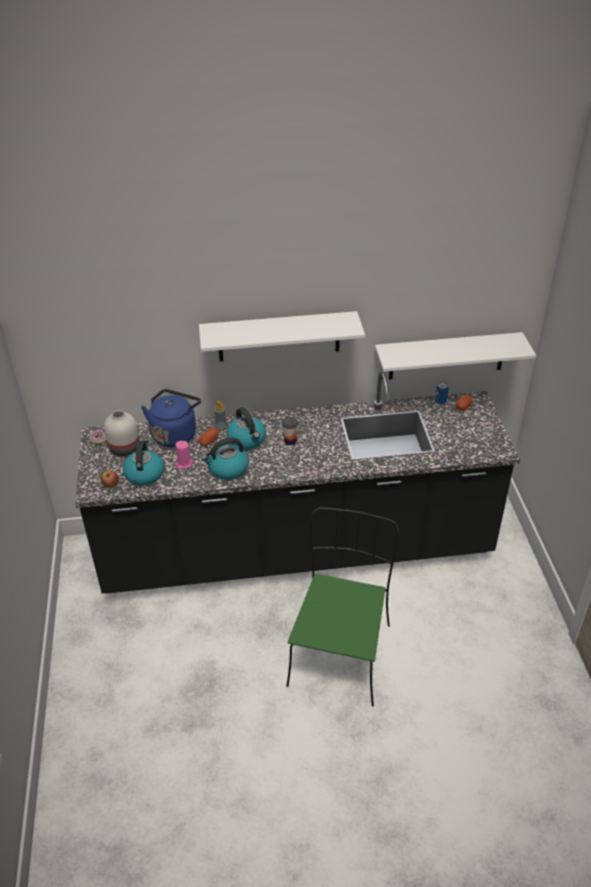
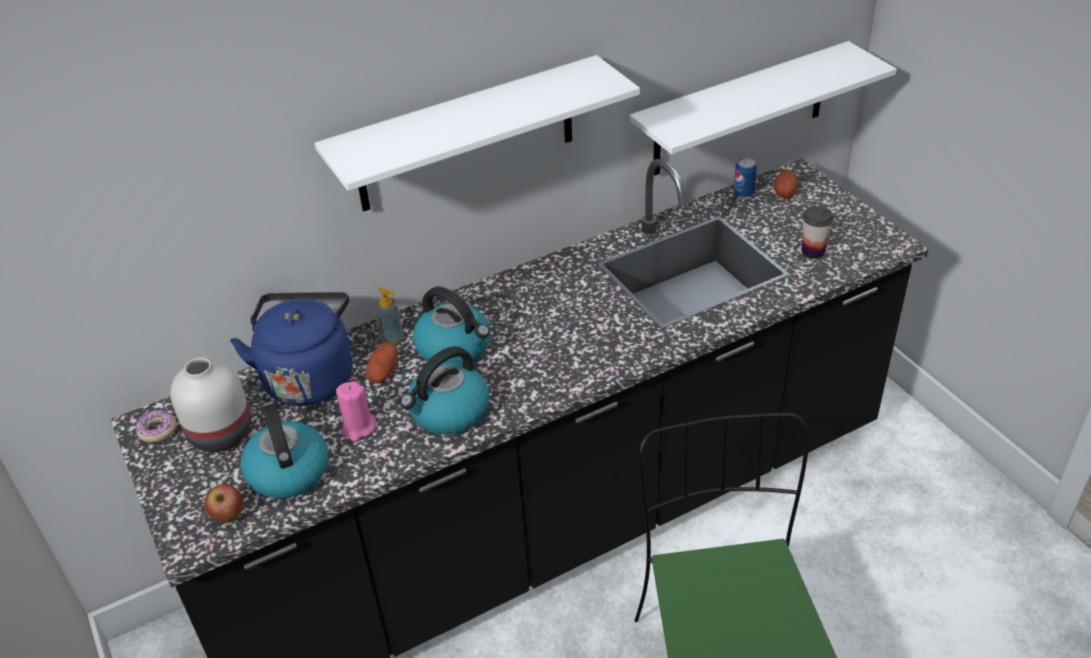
camera: 20 degrees left, 0 degrees up
cup [282,417,298,445] -> cup moved to [802,206,834,259]

